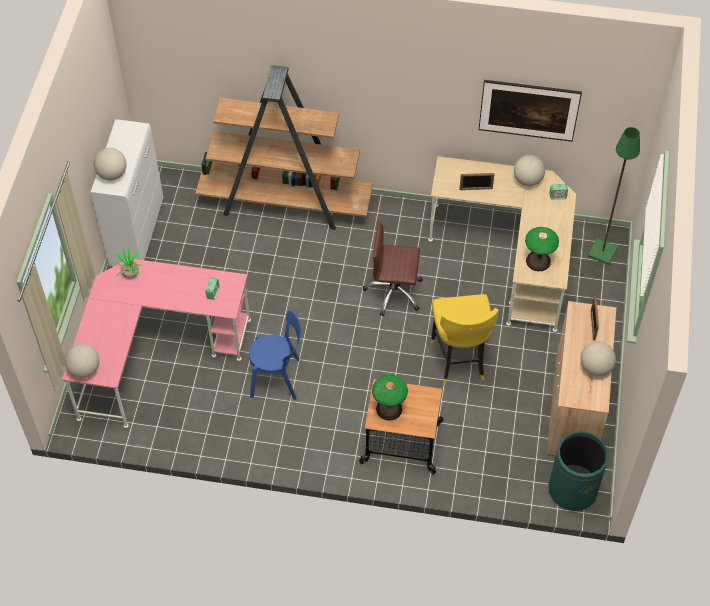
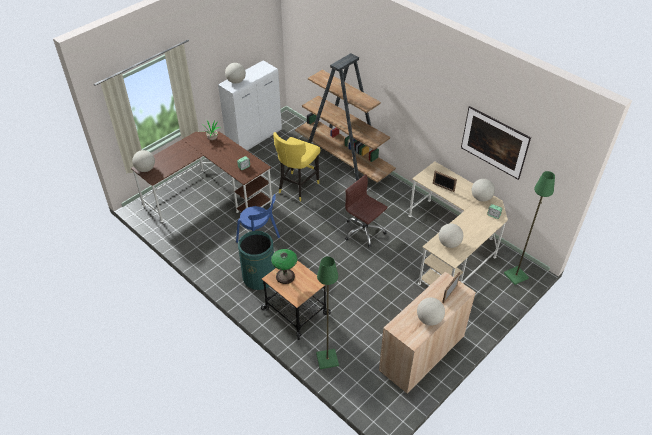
camera: 35 degrees right, 10 degrees down
pink desk [62,258,251,428] -> brown desk [131,132,272,222]
yellow stool [431,294,499,384] -> yellow stool moved to [273,132,321,201]
table lamp [525,227,559,271] -> globe [439,223,463,248]
green trash can [549,431,609,511] -> green trash can moved to [238,231,275,290]
none -> green floor lamp [316,256,339,369]

